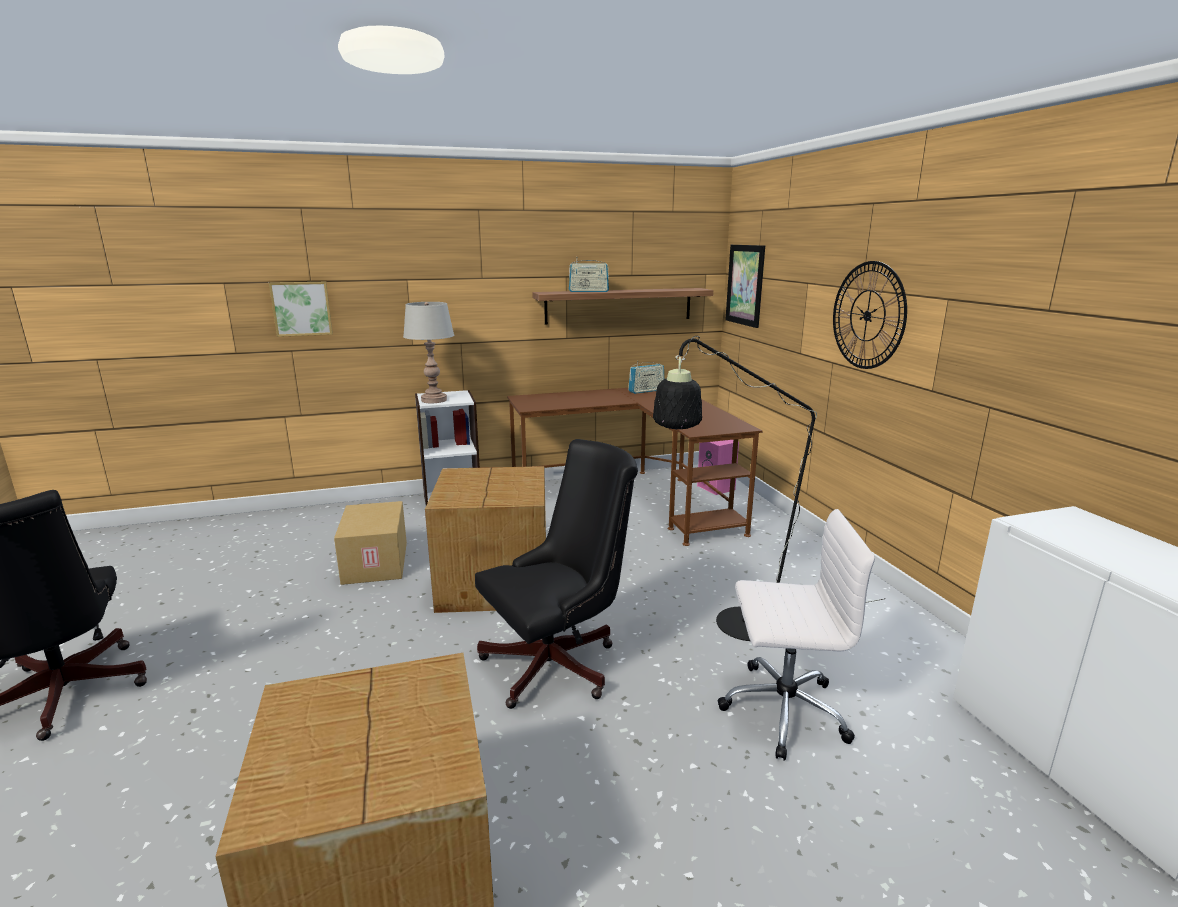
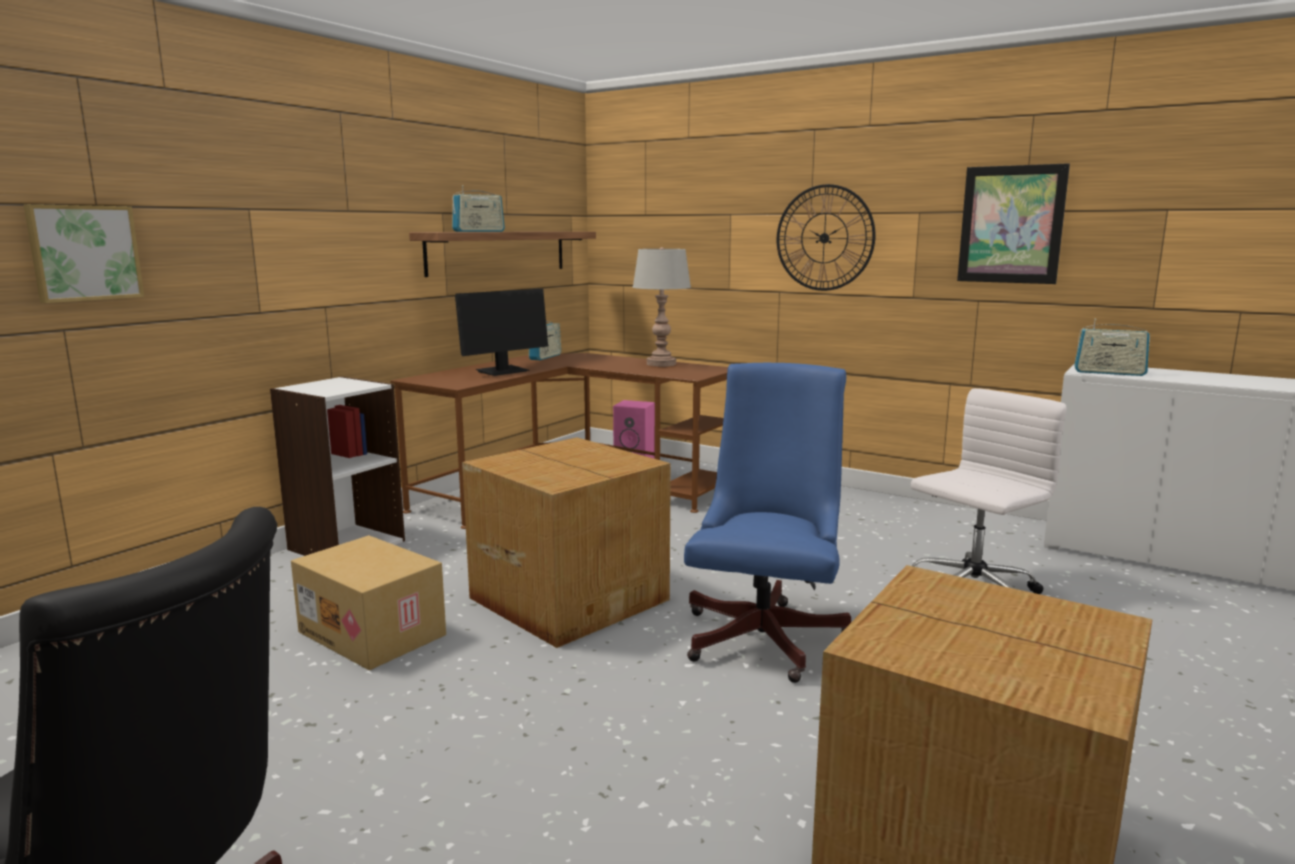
camera: 40 degrees left, 5 degrees down
grey table lamp [403,302,454,403] -> grey table lamp moved to [633,247,691,367]
black office chair [475,439,638,709] -> blue office chair [684,363,851,683]
black floor lamp [653,336,886,641] -> none
picture [725,245,765,328] -> picture moved to [957,163,1070,284]
none -> monitor [455,289,548,376]
none -> radio [1074,319,1150,376]

